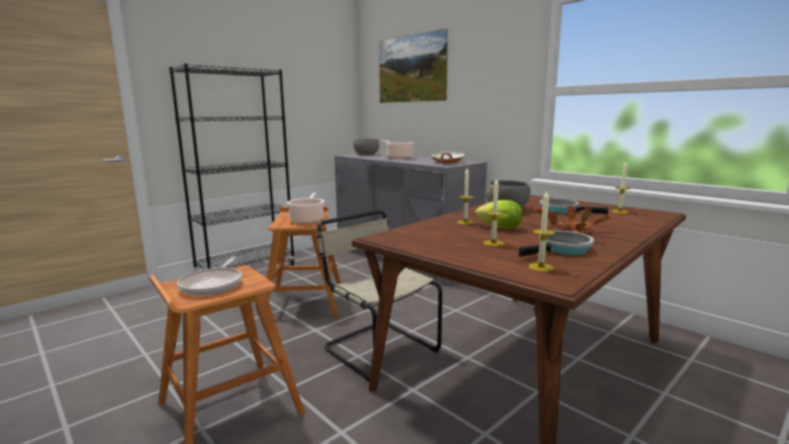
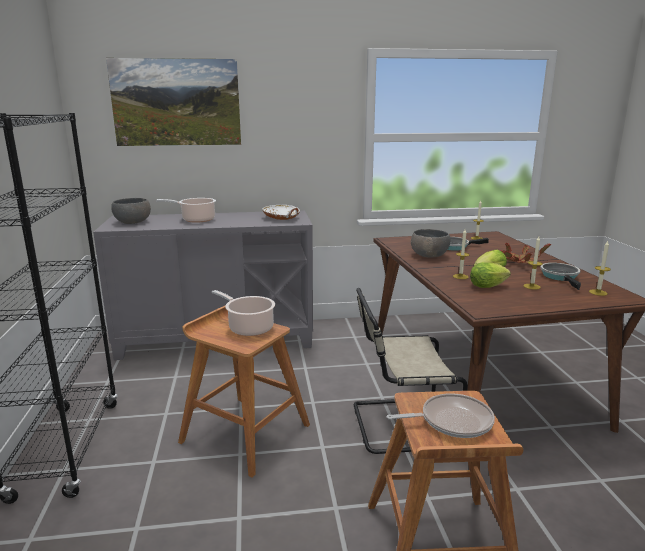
camera: 55 degrees left, 5 degrees up
frying pan [177,257,242,296] -> frying pan turned 45 degrees counterclockwise [387,393,495,438]
none -> lettuce [470,262,511,288]

